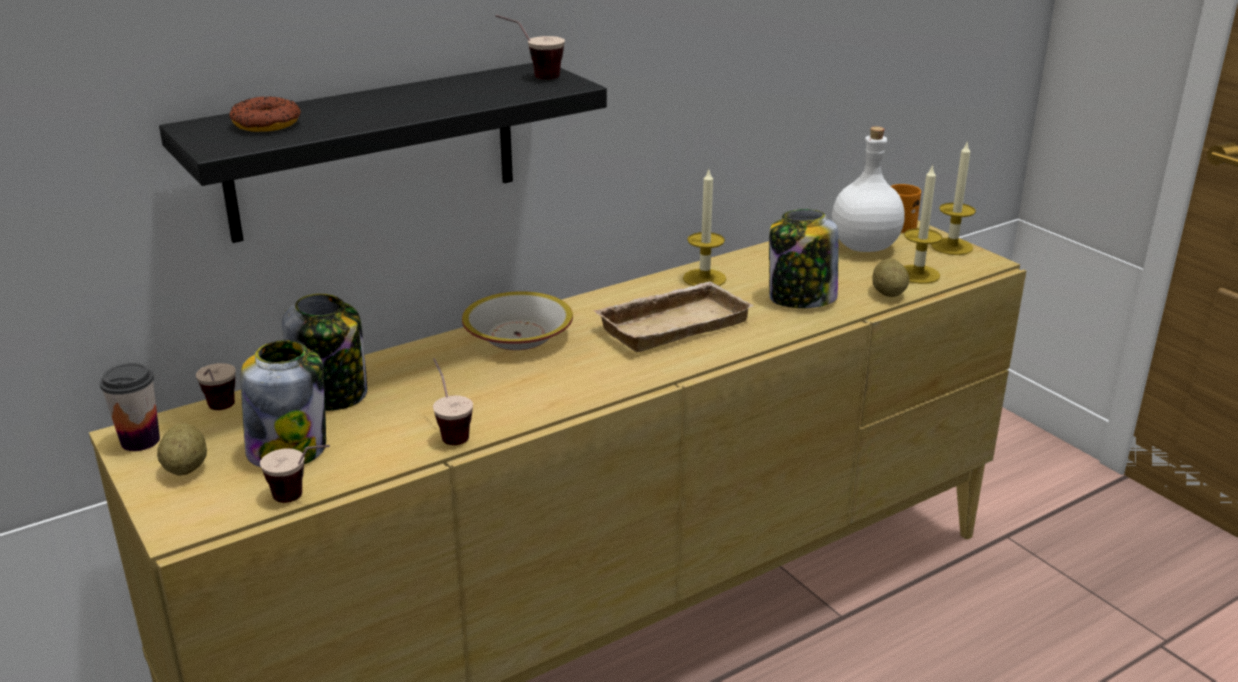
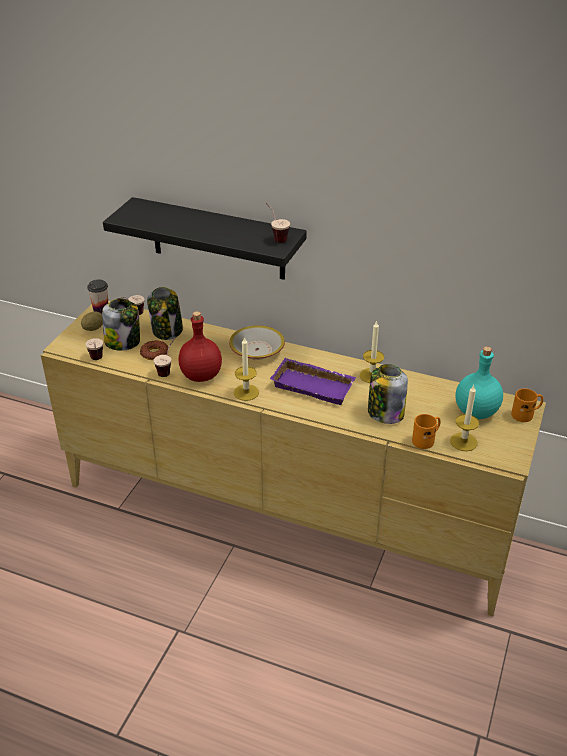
camera: 55 degrees right, 10 degrees up
donut [230,96,301,132] -> donut moved to [140,340,168,360]
beige tray [593,281,754,352] -> purple tray [270,358,356,405]
white bottle [832,126,905,252] -> turquoise bottle [455,346,503,419]
potato [873,258,909,297] -> orange mug [412,414,441,449]
candle [931,141,976,255] -> candle moved to [234,337,259,401]
none -> red bottle [179,311,222,382]

